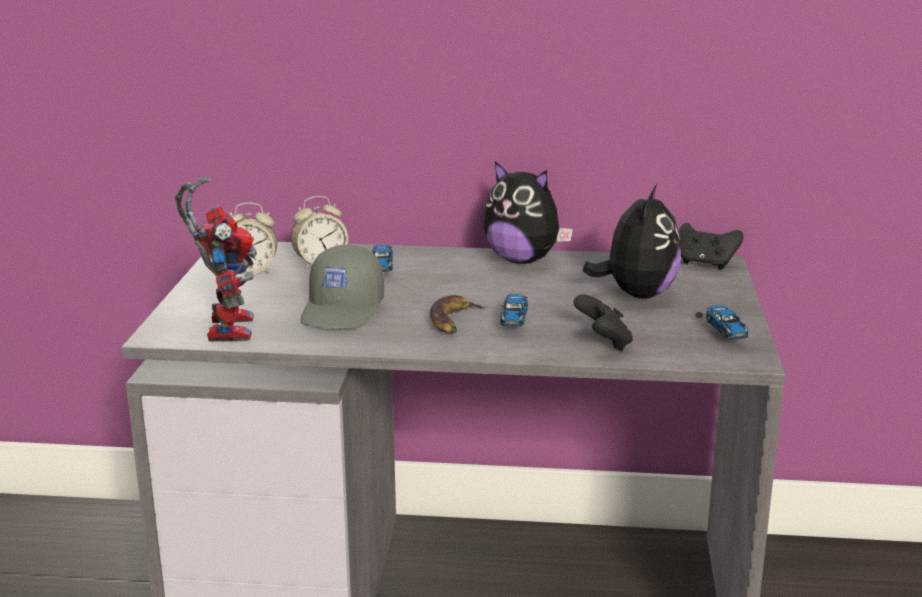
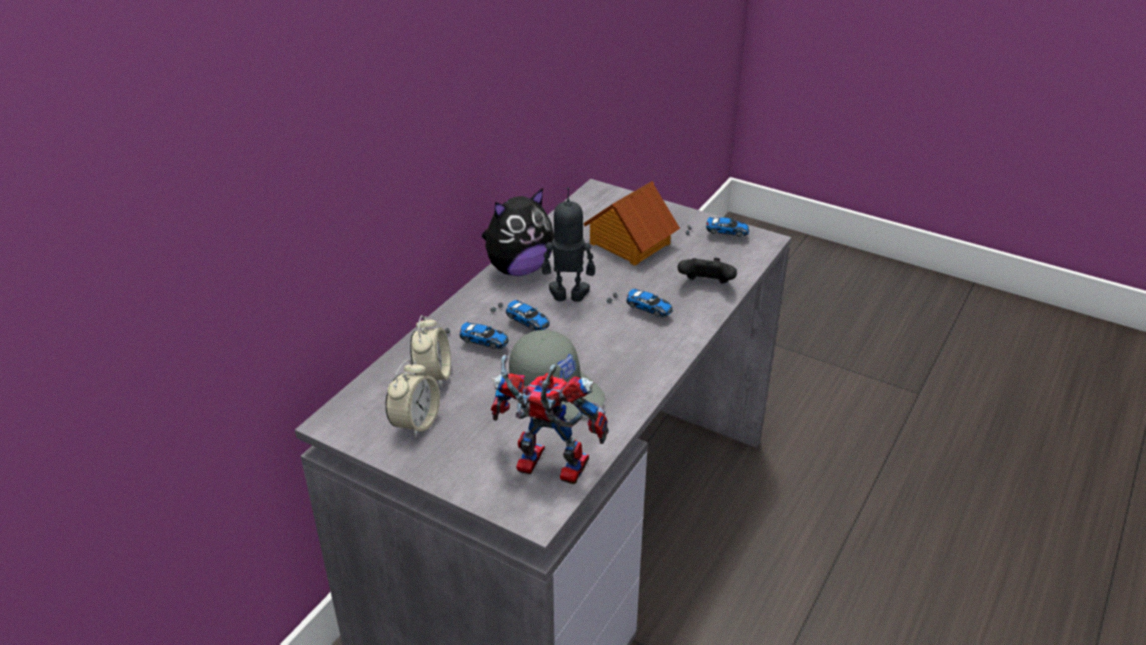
camera: 65 degrees left, 15 degrees up
banana [430,295,487,333] -> none
plush toy [583,184,681,299] -> toy house [583,181,680,266]
black game controller [679,223,744,270] -> none
none -> toy car [490,300,550,331]
none -> toy robot [542,187,595,302]

